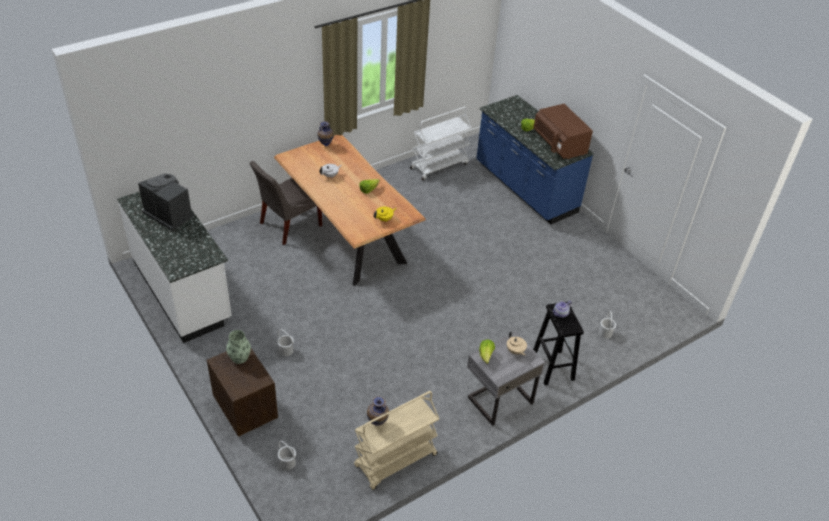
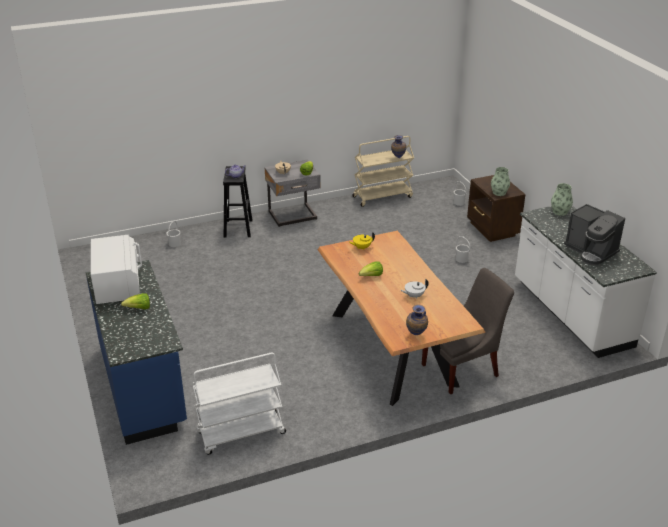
camera: 165 degrees left, 10 degrees down
brown microwave [534,104,593,159] -> white microwave [91,235,142,304]
none -> vase [551,183,573,216]

